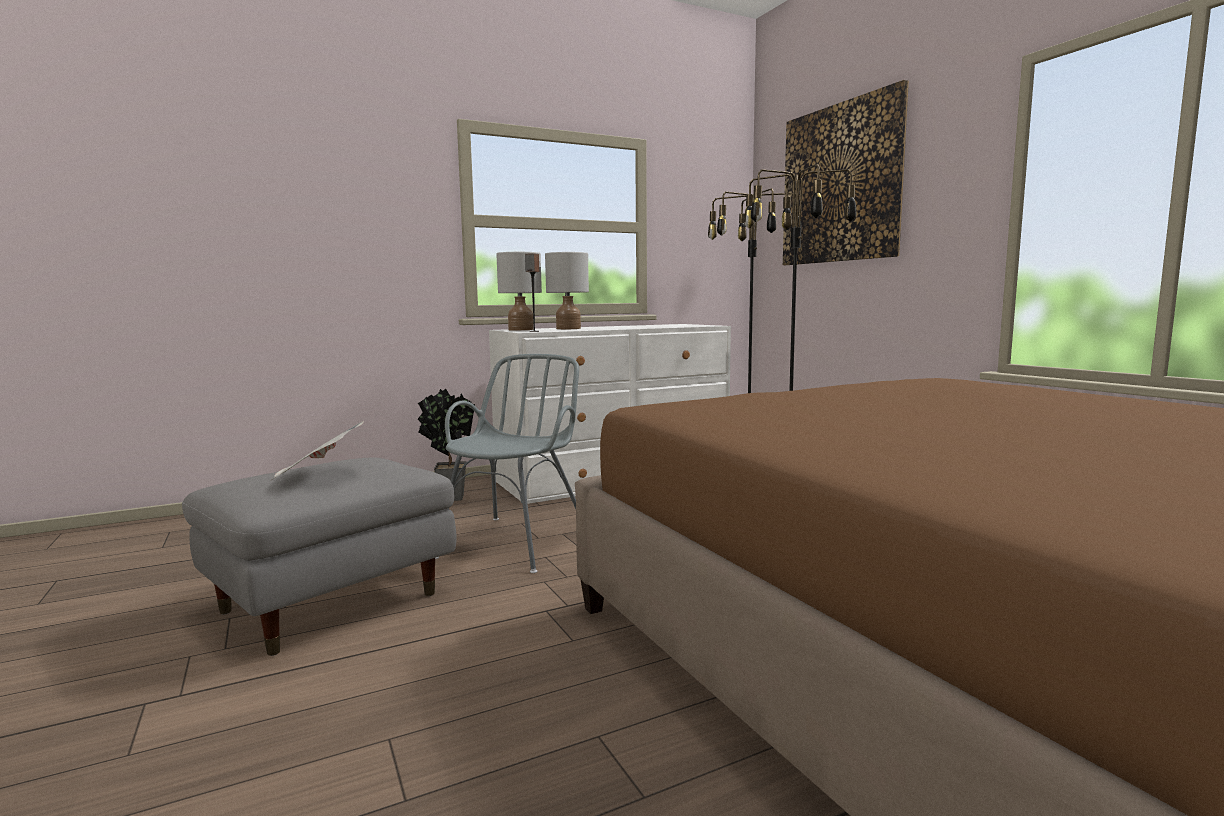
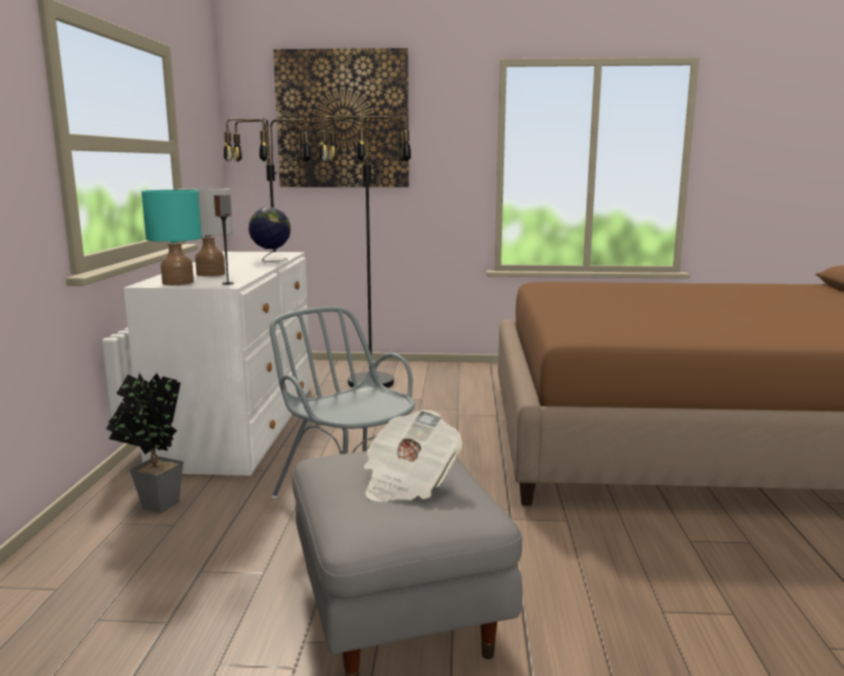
camera: 60 degrees left, 5 degrees up
grey table lamp [496,252,542,330] -> turquoise table lamp [141,190,202,285]
none -> globe [249,207,291,262]

